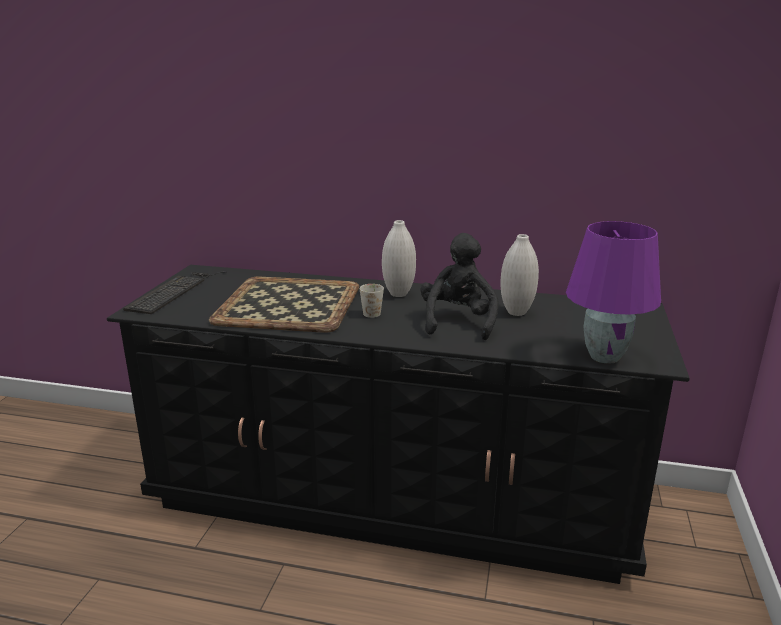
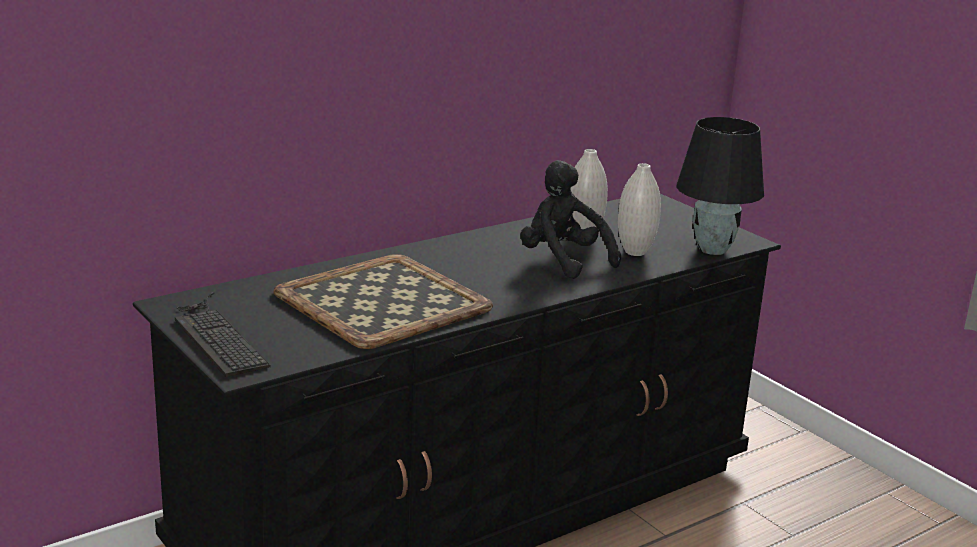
camera: 50 degrees left, 0 degrees up
white mug [360,284,384,318] -> none
white vase [382,220,416,297] -> white vase moved to [618,163,661,256]
purple table lamp [566,221,661,364] -> black table lamp [676,117,764,255]

